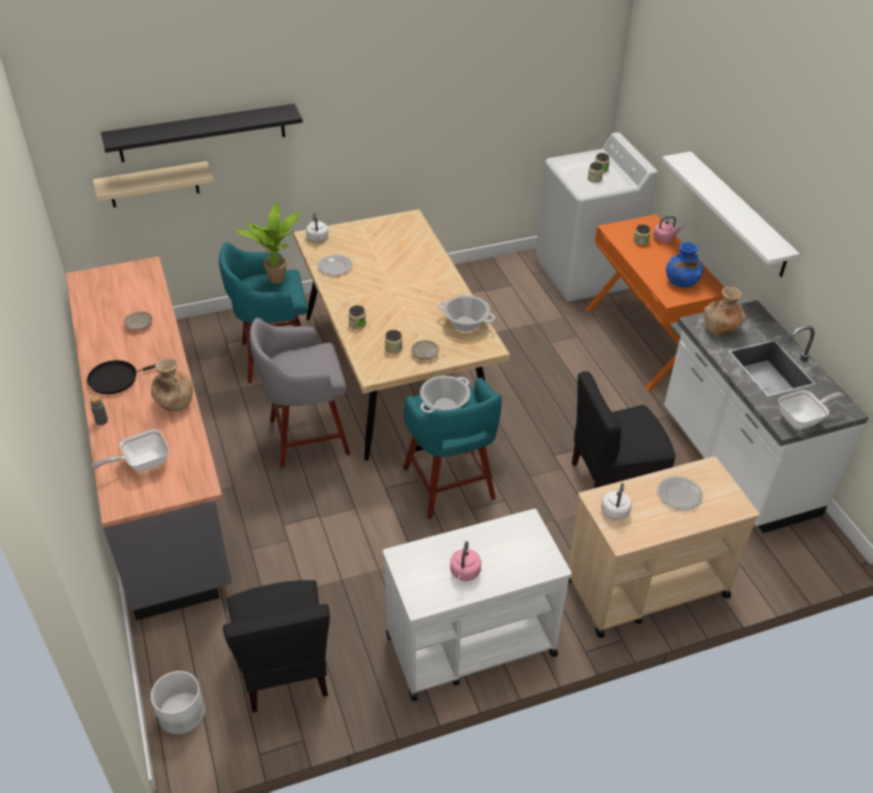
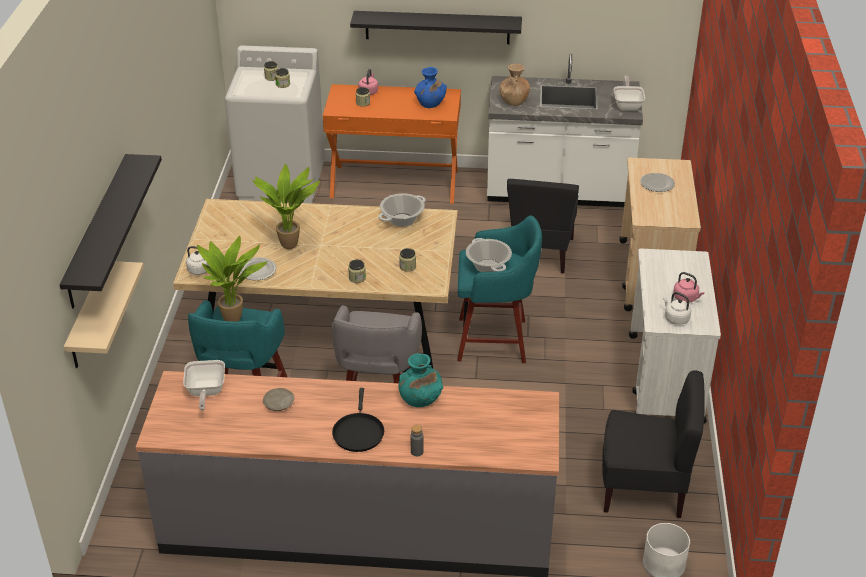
camera: 65 degrees left, 5 degrees down
frying pan [92,429,169,472] -> frying pan moved to [183,360,225,410]
brown vase [151,358,193,411] -> turquoise vase [398,353,443,407]
beige plate [411,340,439,360] -> none
white kettle [601,482,632,520] -> white kettle moved to [663,292,691,325]
white shelf [662,151,800,277] -> black shelf [350,11,522,44]
none -> potted plant [253,164,320,249]

